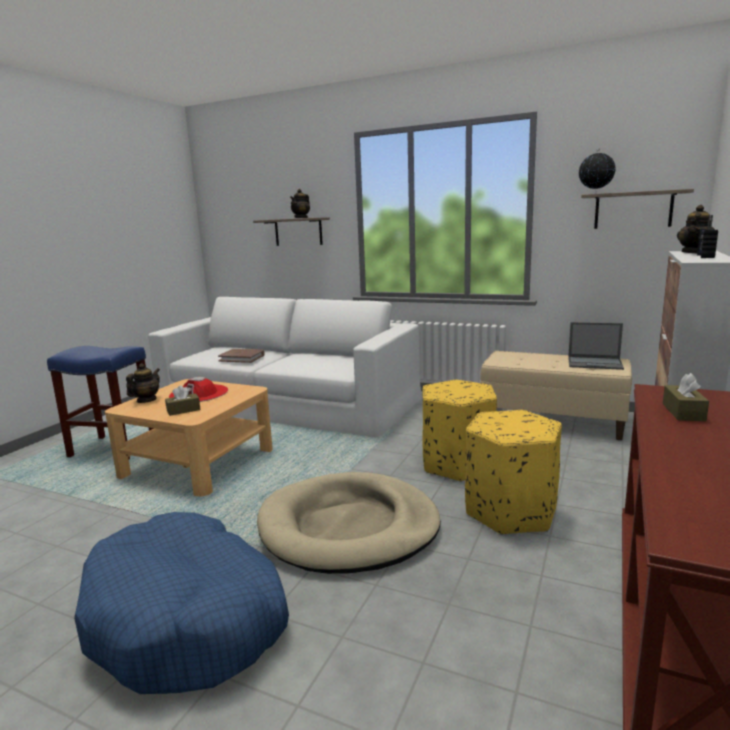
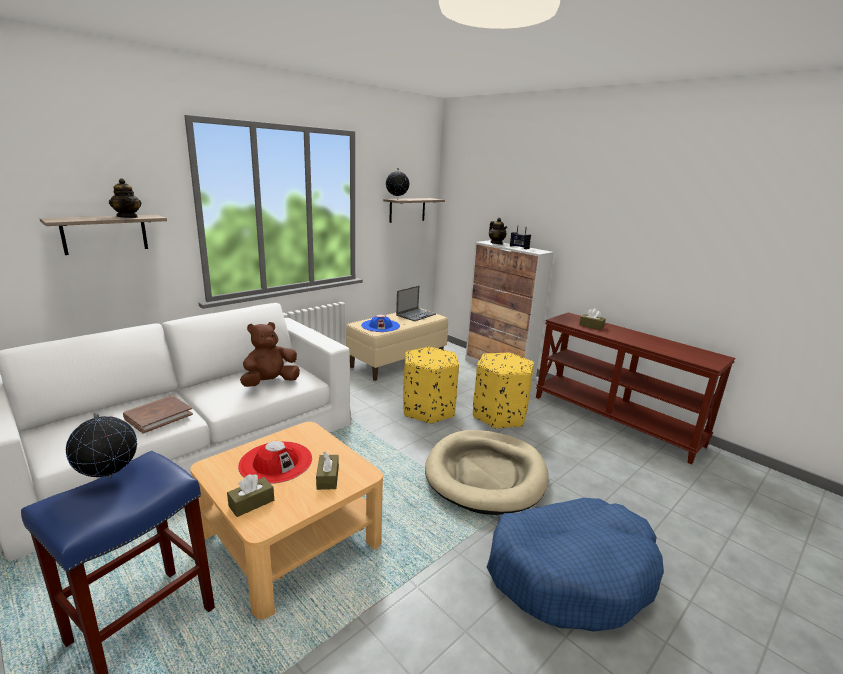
camera: 70 degrees left, 5 degrees up
teapot [126,363,160,403] -> brown tissue box [227,474,274,517]
none -> globe [66,413,137,478]
none -> brown plush toy [240,322,300,387]
none -> blue hat [361,315,400,332]

